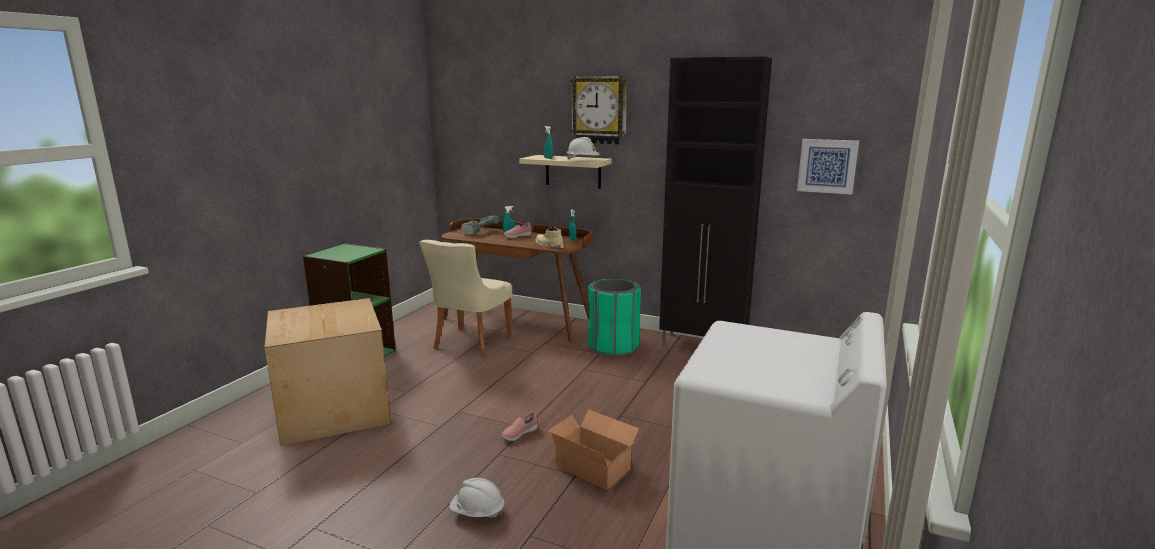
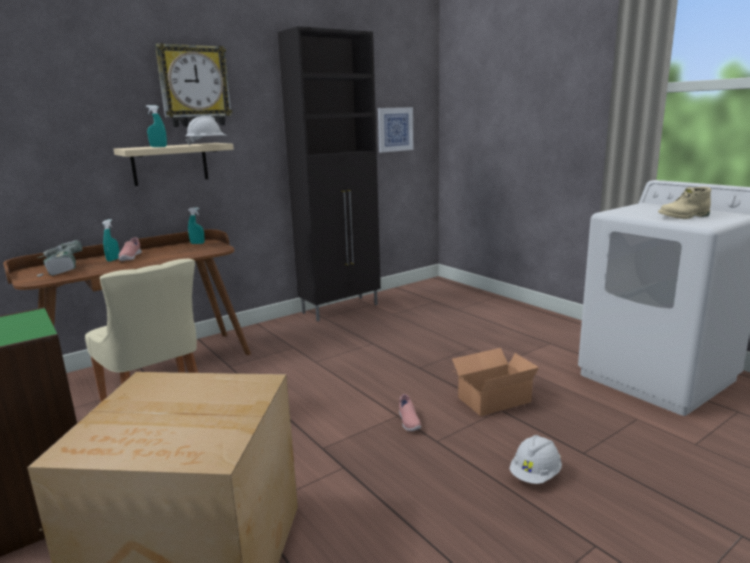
camera: 60 degrees left, 0 degrees up
beige boot [535,227,564,249] -> beige boot moved to [658,187,711,219]
green trash can [588,279,641,356] -> none

